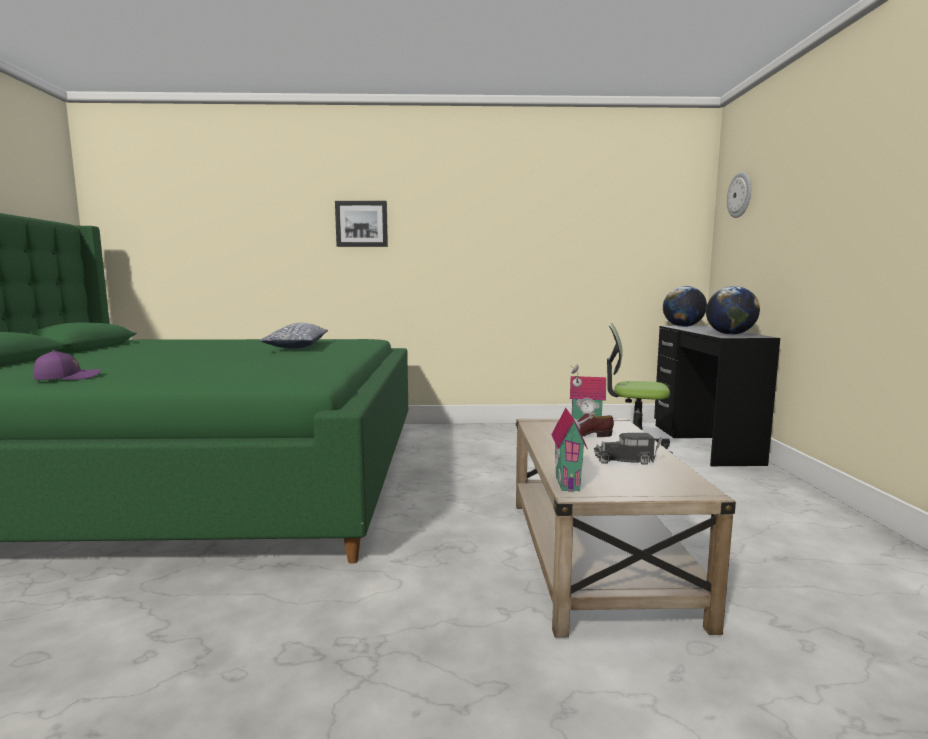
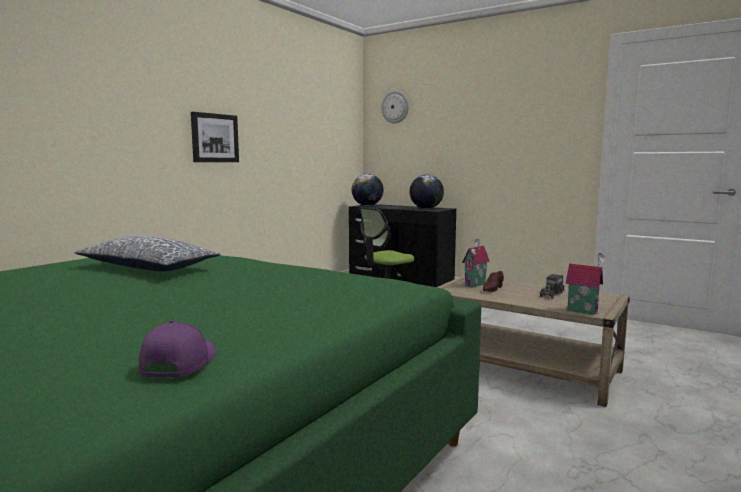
camera: 55 degrees left, 0 degrees up
picture [335,201,388,247] -> picture moved to [191,112,239,162]

